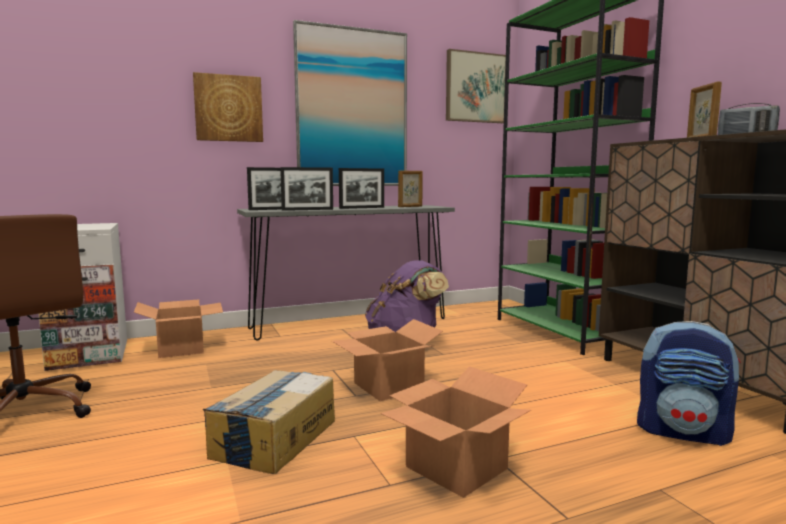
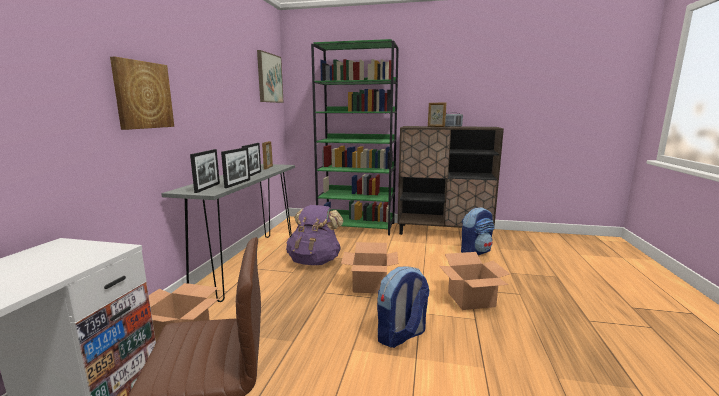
camera: 55 degrees left, 5 degrees up
cardboard box [202,370,335,474] -> backpack [377,266,430,348]
picture [293,20,407,186] -> none

